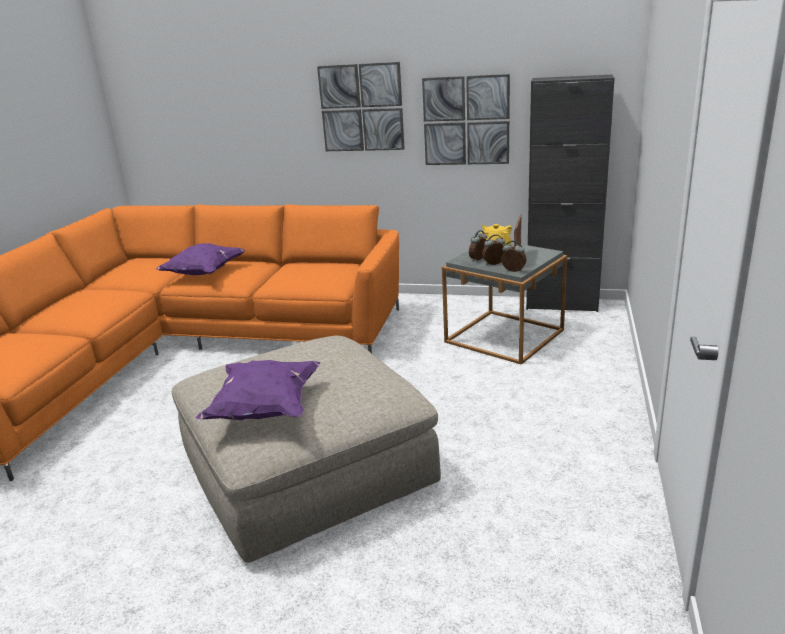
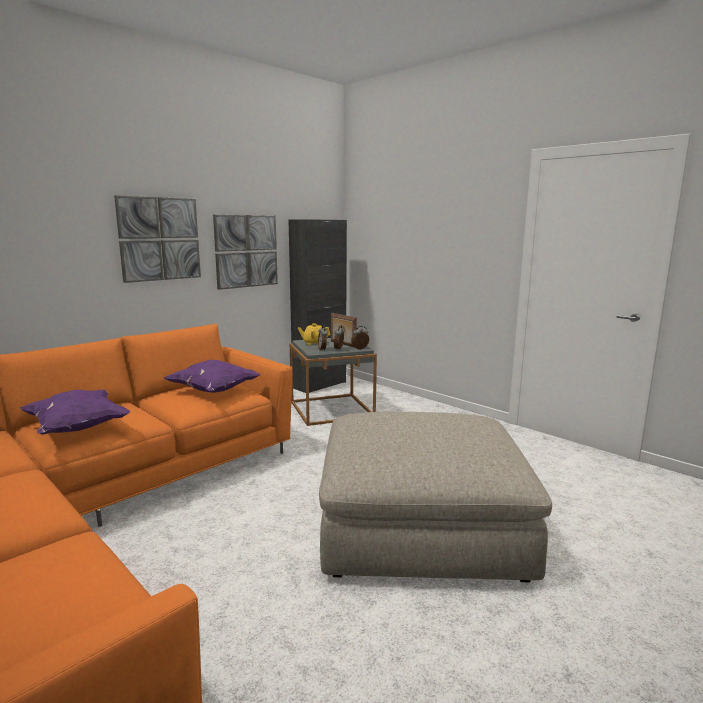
camera: 60 degrees left, 10 degrees down
purple pillow [196,360,321,420] -> purple pillow moved to [164,360,261,393]

